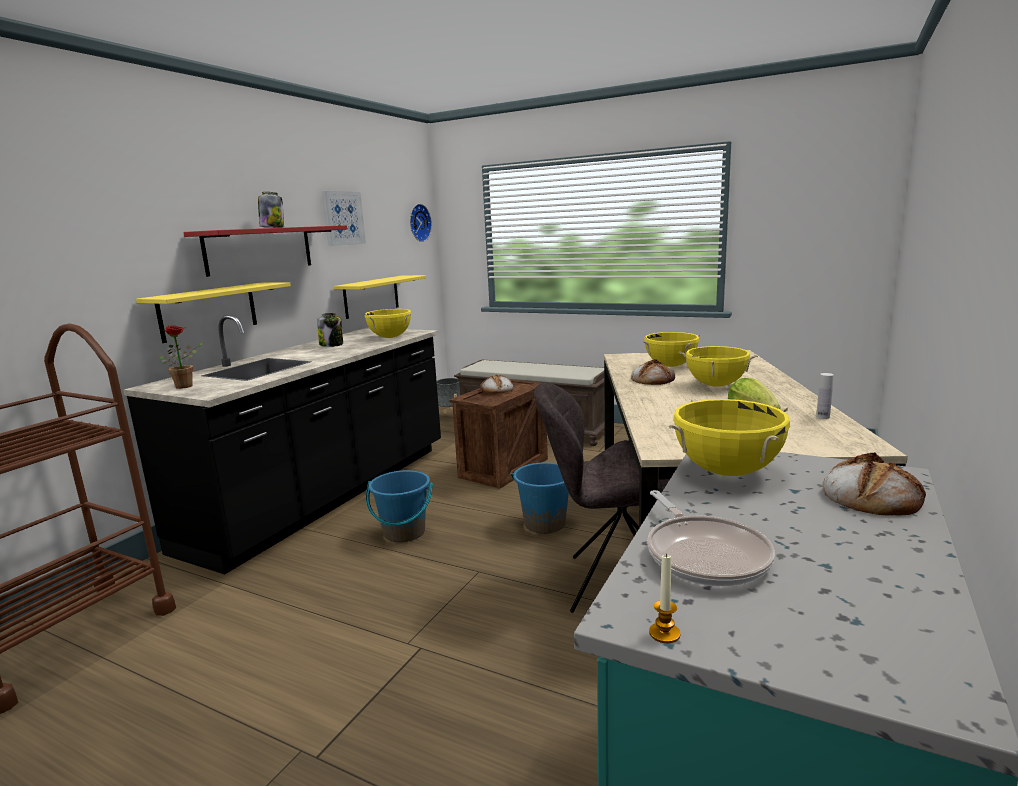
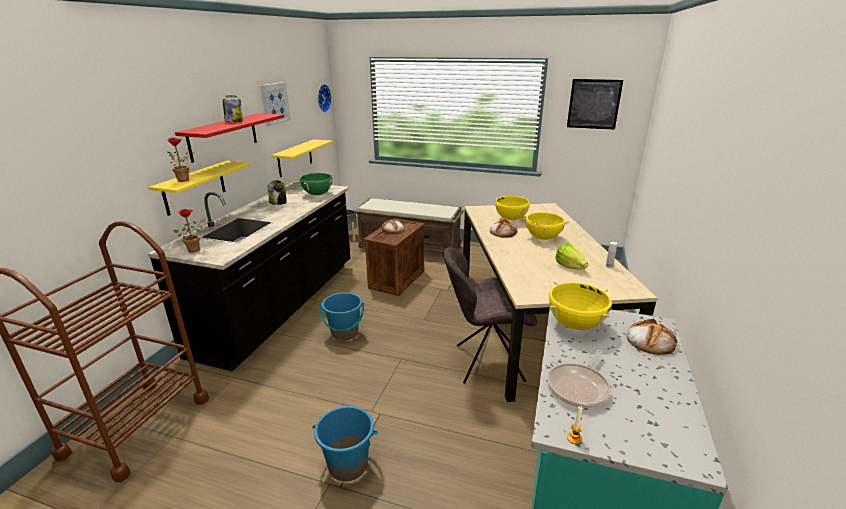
camera: 10 degrees left, 10 degrees up
yellow cooking pot [365,309,411,338] -> green cooking pot [299,173,333,195]
blue bucket [511,462,569,534] -> blue bucket moved to [312,406,378,482]
frying pan [647,490,775,586] -> frying pan turned 60 degrees clockwise [547,350,611,408]
none -> potted plant [167,138,196,182]
none -> picture [567,79,623,130]

